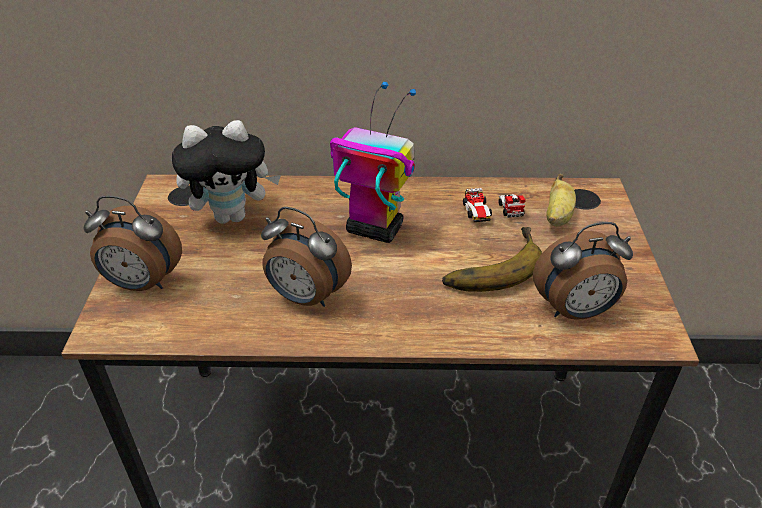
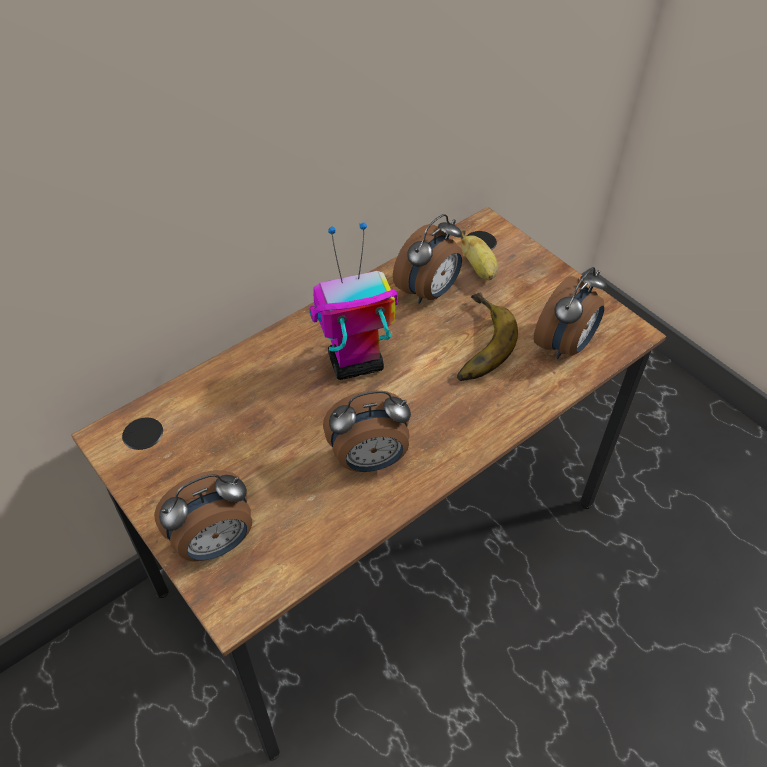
camera: 40 degrees left, 10 degrees up
plush toy [172,120,281,224] -> none
toy car [463,188,526,222] -> alarm clock [393,214,463,304]

